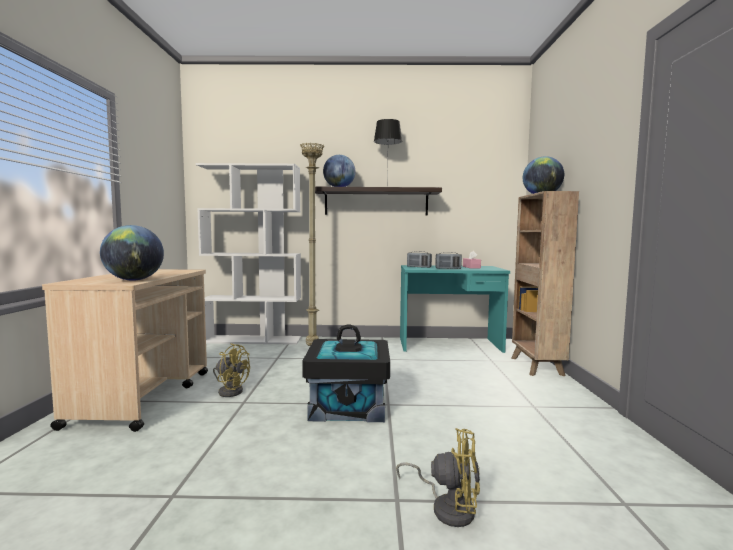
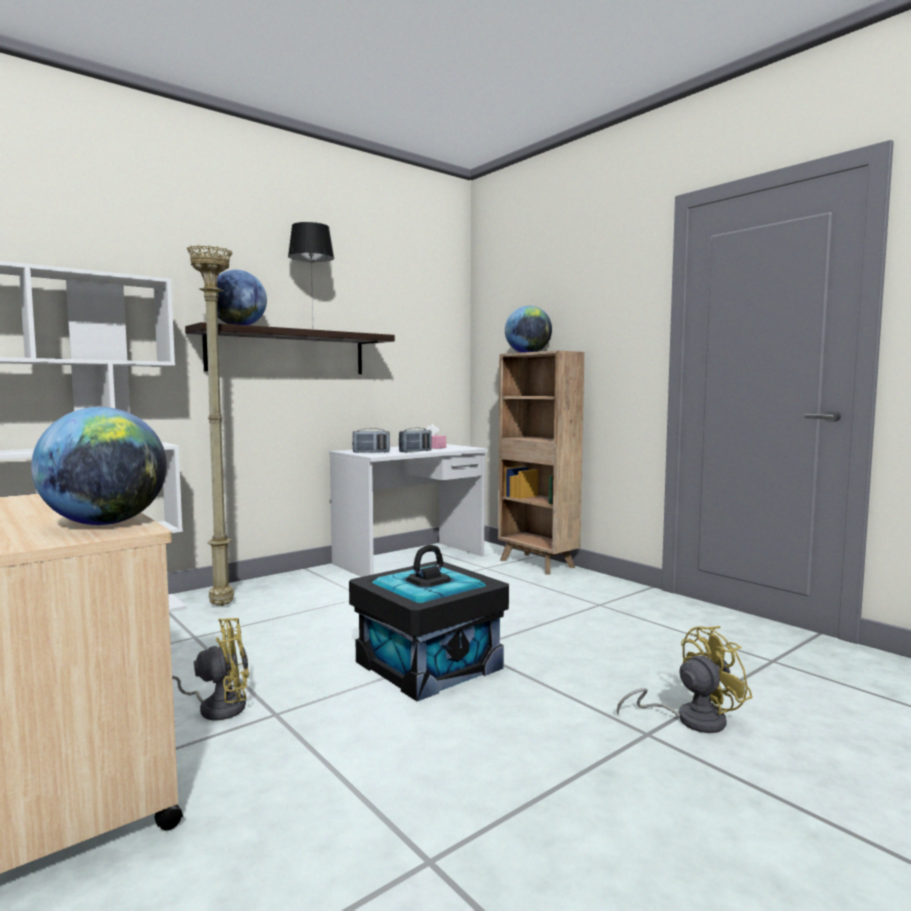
camera: 40 degrees left, 0 degrees up
turquoise desk [400,265,510,353] -> white desk [329,444,488,577]

